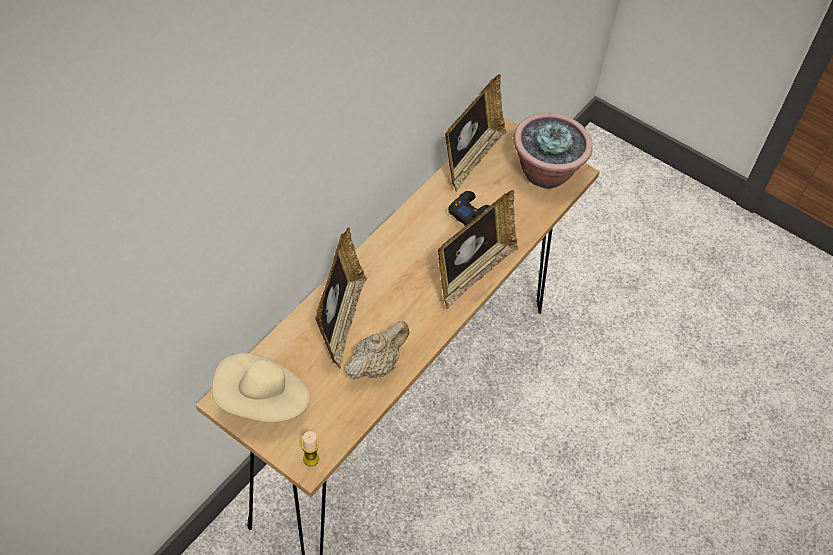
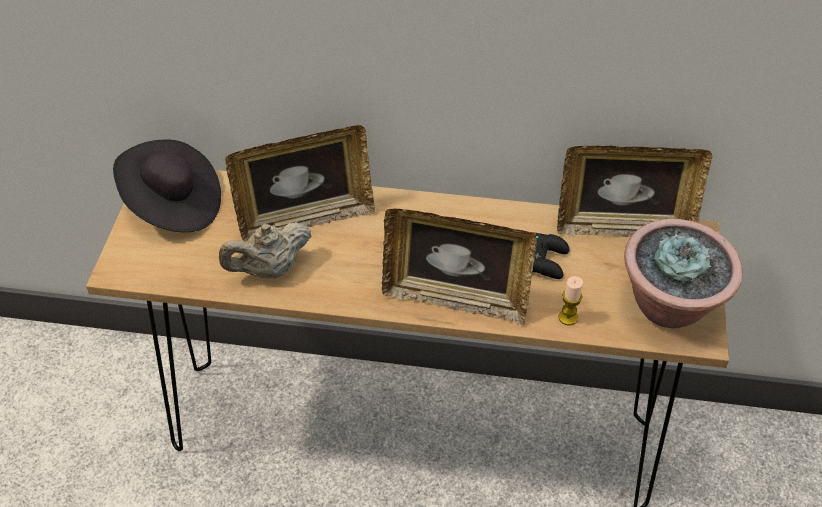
camera: 65 degrees right, 5 degrees down
beige hat [212,353,310,422] -> black hat [113,140,221,232]
candle [302,431,319,466] -> candle moved to [558,276,583,325]
beige teapot [346,321,410,379] -> beige teapot turned 135 degrees clockwise [219,222,312,278]

